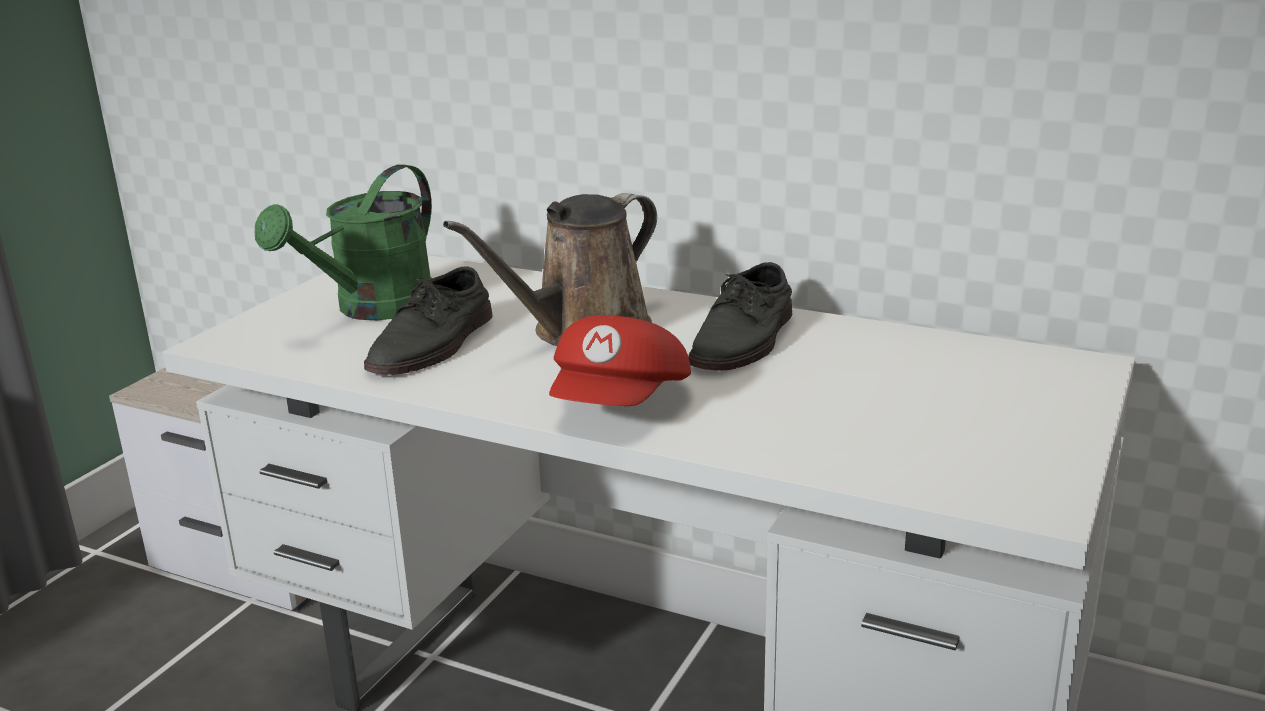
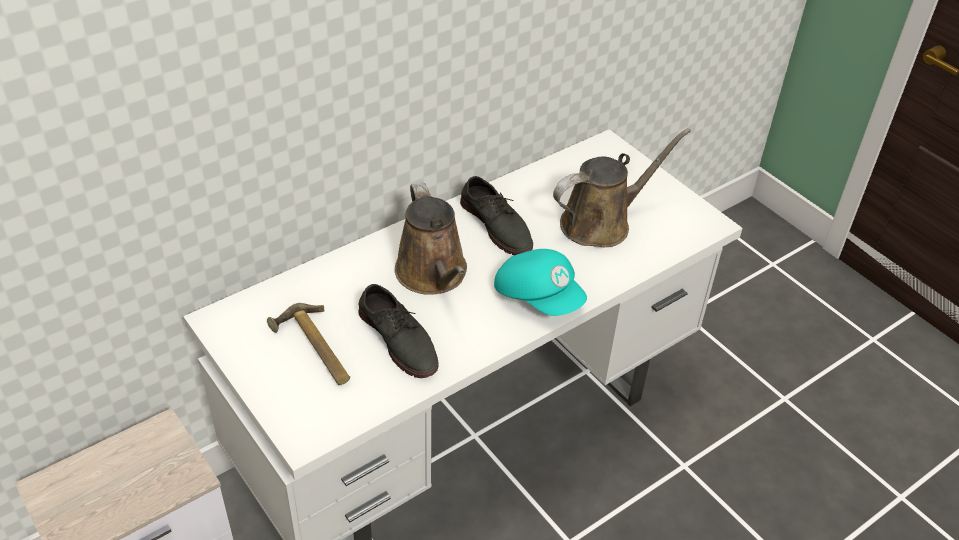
camera: 65 degrees left, 20 degrees up
green watering can [255,164,432,320] -> hammer [267,303,350,385]
red cap [549,315,691,406] -> turquoise cap [494,249,587,316]
none -> brown watering can [553,128,691,247]

